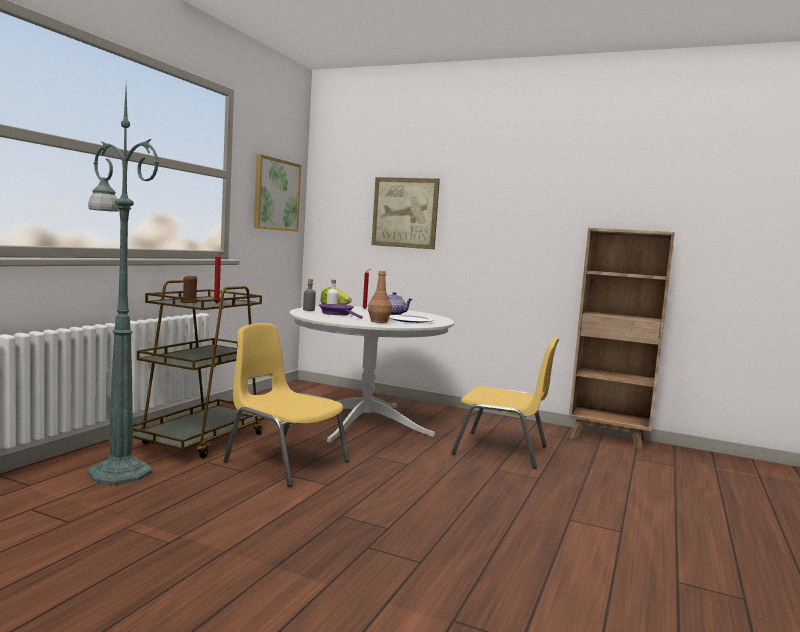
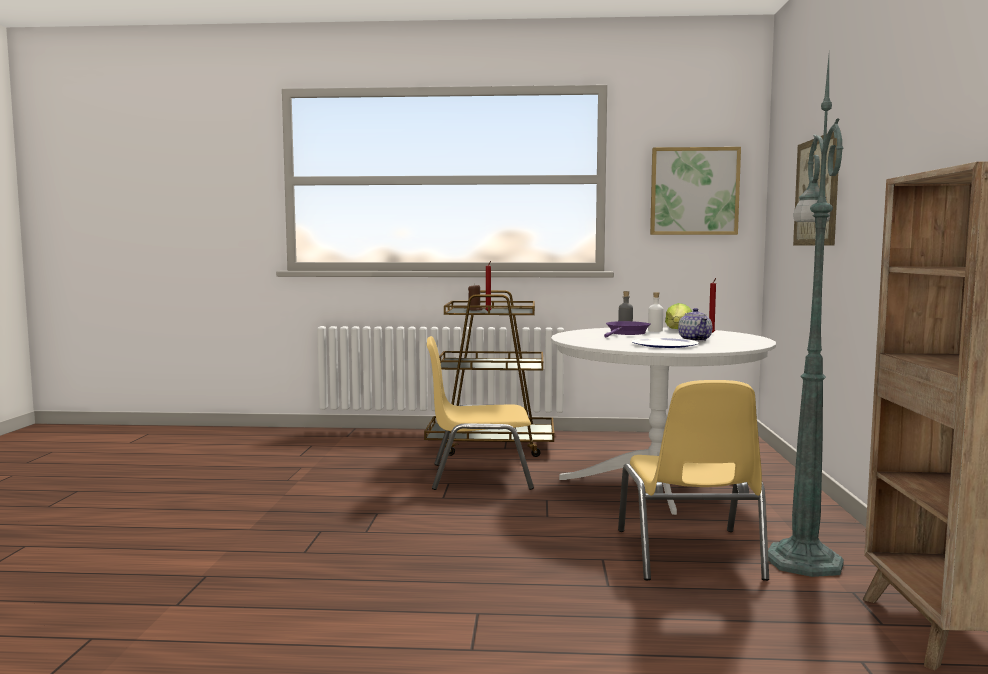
camera: 70 degrees right, 0 degrees up
green floor lamp [88,89,159,485] -> green floor lamp moved to [768,56,844,577]
yellow chair [223,323,349,487] -> yellow chair turned 105 degrees counterclockwise [427,336,534,490]
brown bottle [368,271,392,323] -> none

